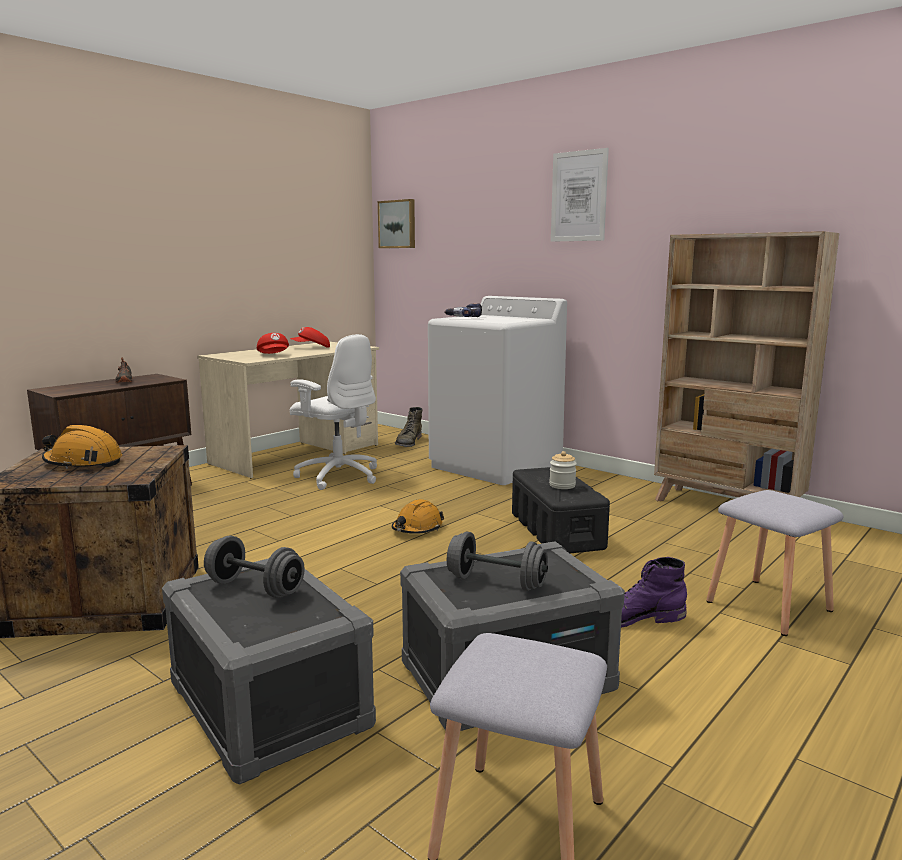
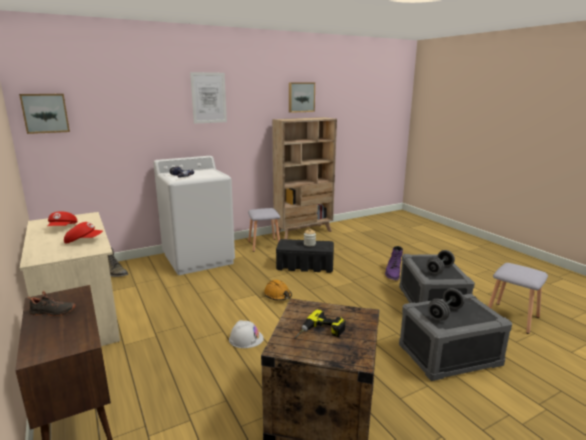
camera: 70 degrees left, 5 degrees up
orange hard hat [42,425,122,469] -> power drill [294,309,346,338]
white office chair [290,334,377,490] -> none
grey stool [706,490,843,636] -> grey stool moved to [248,208,280,252]
none -> white hard hat [229,320,264,348]
none -> picture [289,82,315,113]

